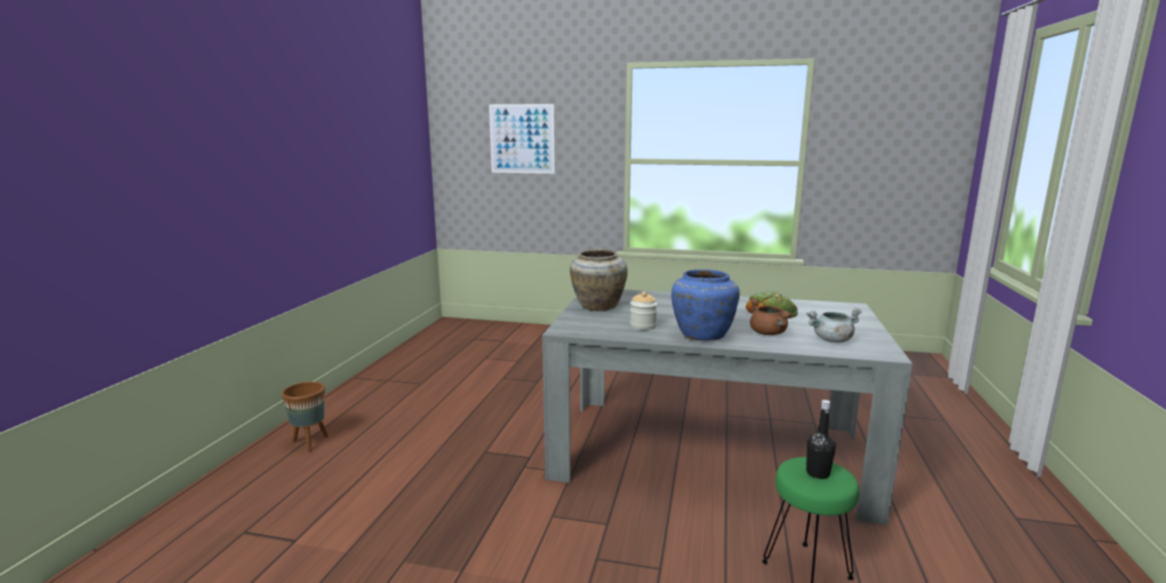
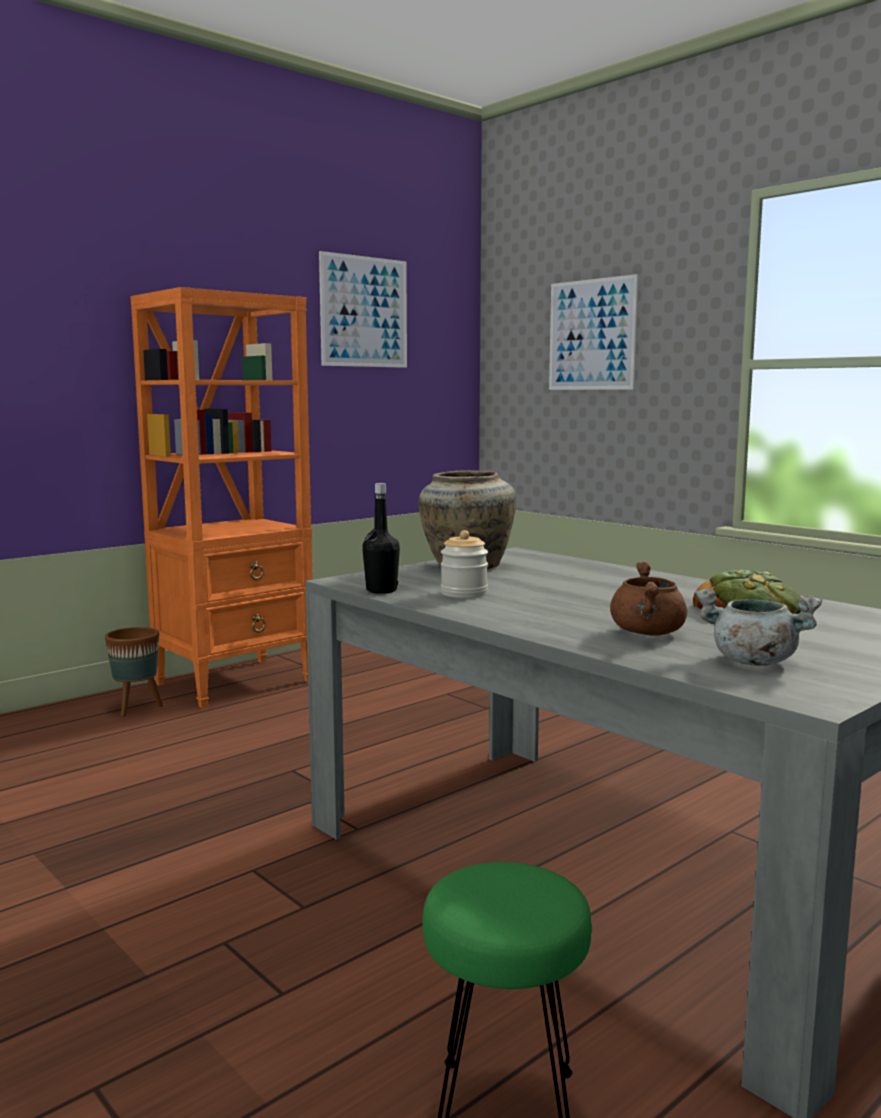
camera: 35 degrees right, 5 degrees down
blue vase [671,269,740,340] -> none
black bottle [806,400,836,479] -> black bottle moved to [362,483,400,594]
none -> orange bookcase [130,287,313,708]
none -> picture [319,251,407,368]

